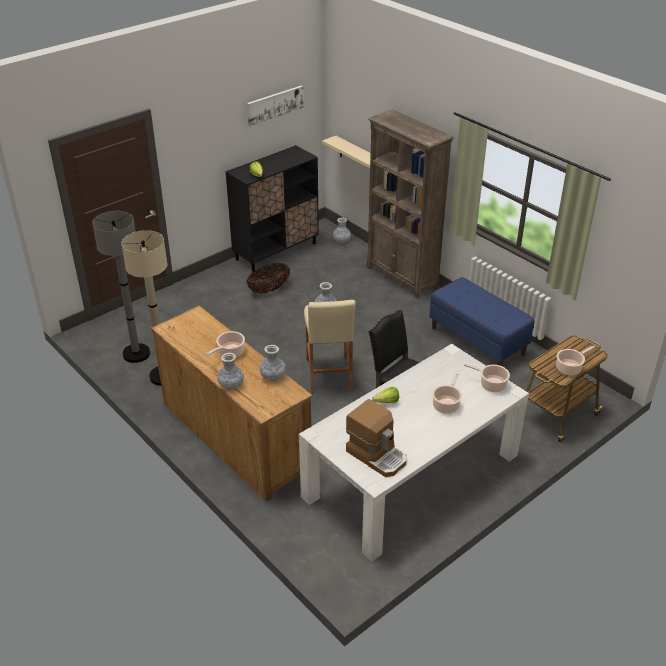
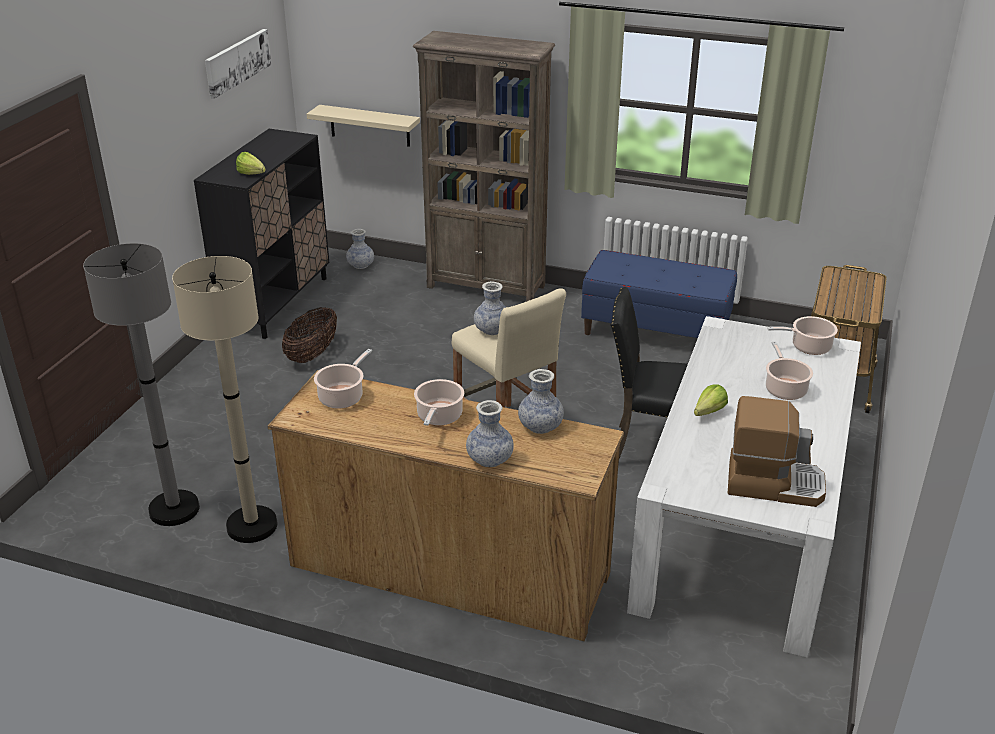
camera: 30 degrees left, 5 degrees down
cooking pot [556,346,595,375] -> cooking pot moved to [314,349,372,409]

